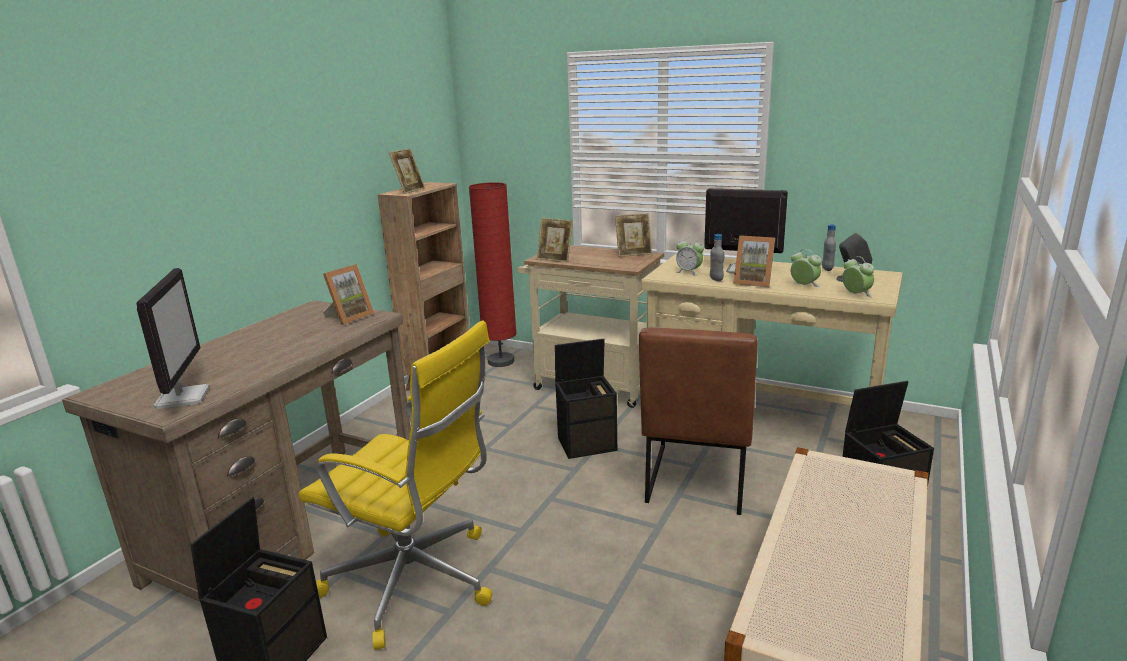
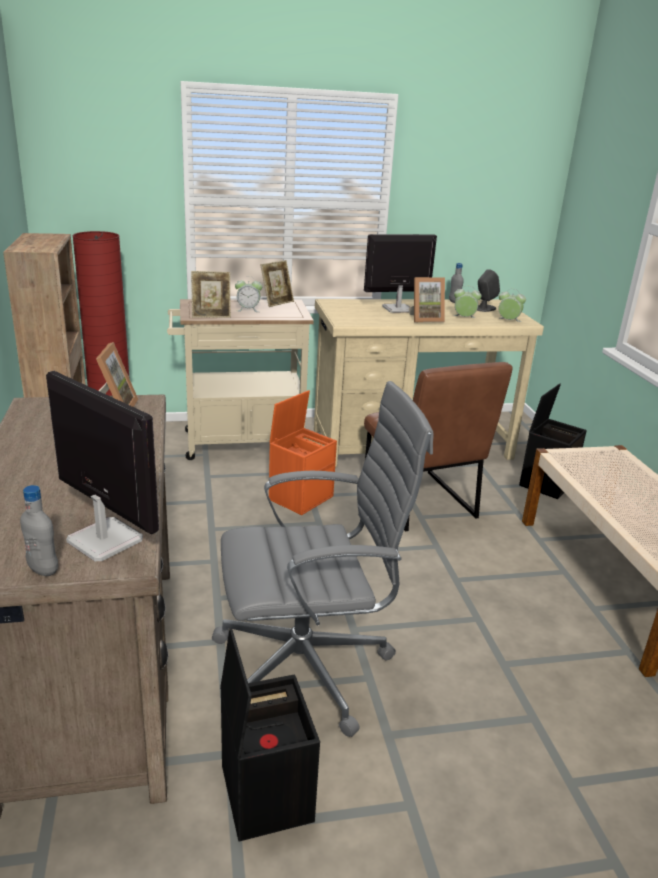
camera: 40 degrees left, 5 degrees up
yellow office chair [298,321,492,650] -> grey office chair [212,381,434,737]
picture frame [389,149,425,194] -> none
black storage box [555,339,617,459] -> orange storage box [269,390,337,515]
alarm clock [676,237,704,276] -> alarm clock moved to [235,276,262,312]
grey bottle [710,234,724,281] -> grey bottle moved to [20,485,58,576]

